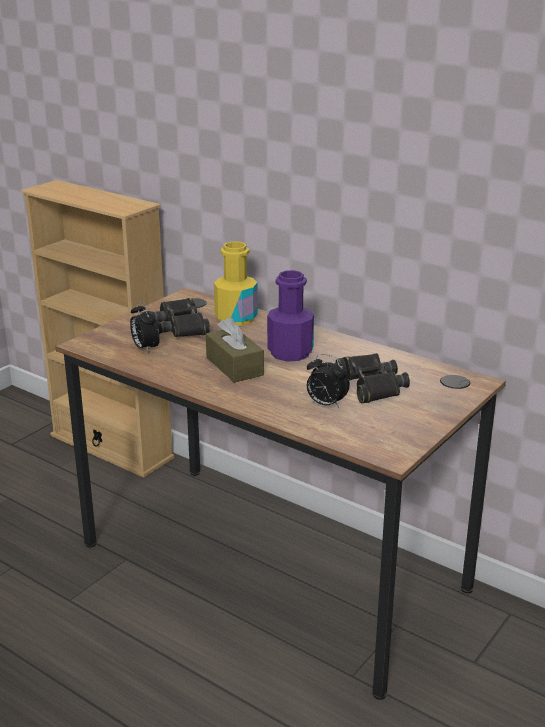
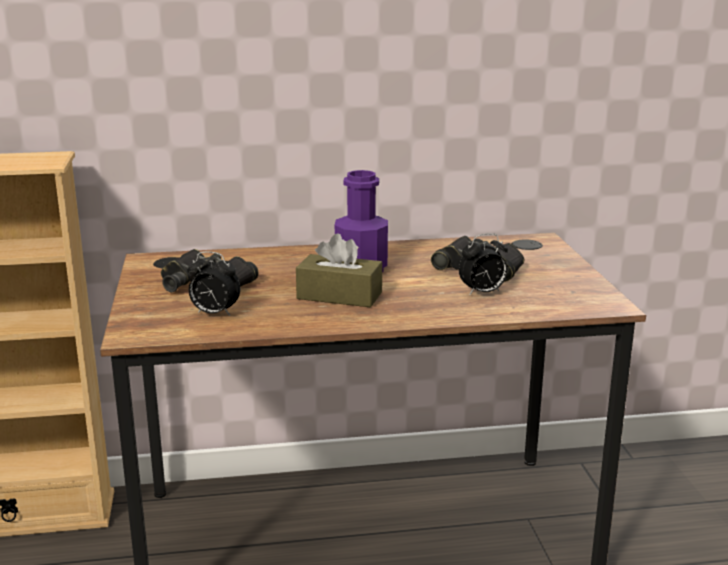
camera: 45 degrees left, 5 degrees down
yellow bottle [214,242,258,326] -> none

